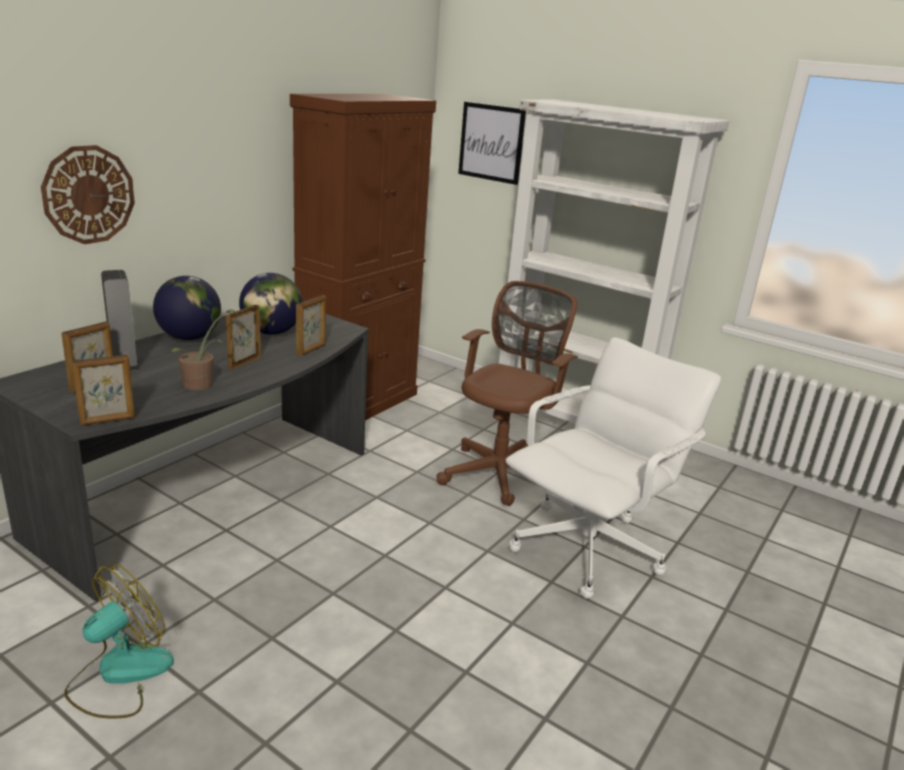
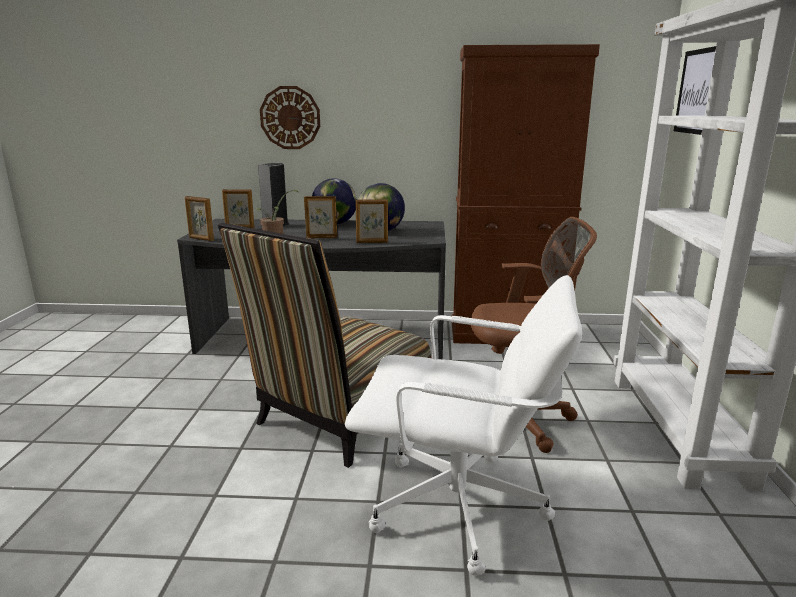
camera: 60 degrees right, 5 degrees down
fan [64,564,174,719] -> none
none -> chair [218,223,432,468]

